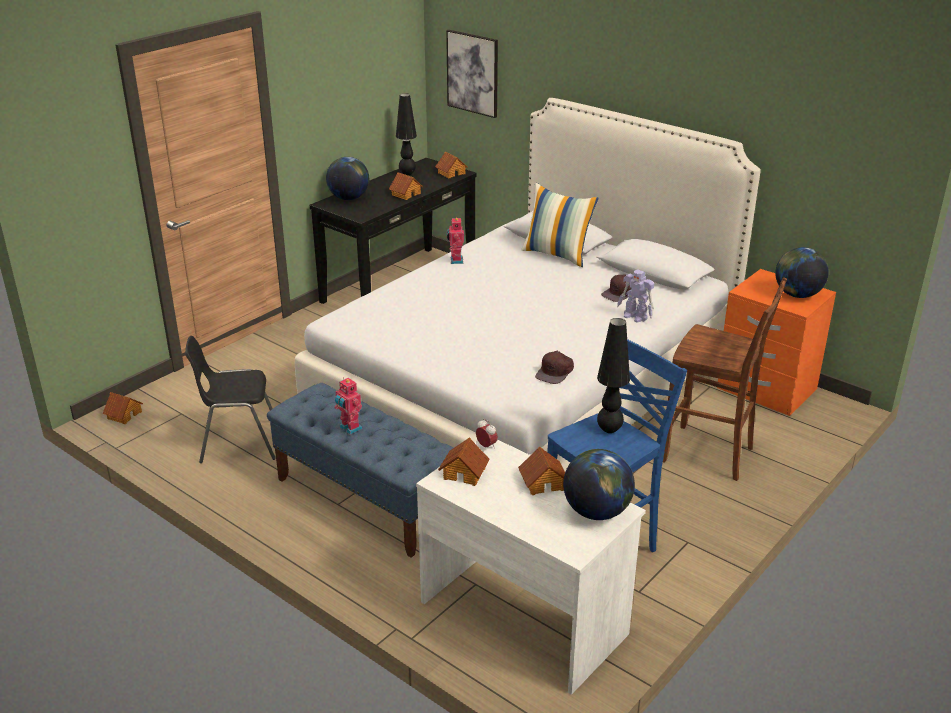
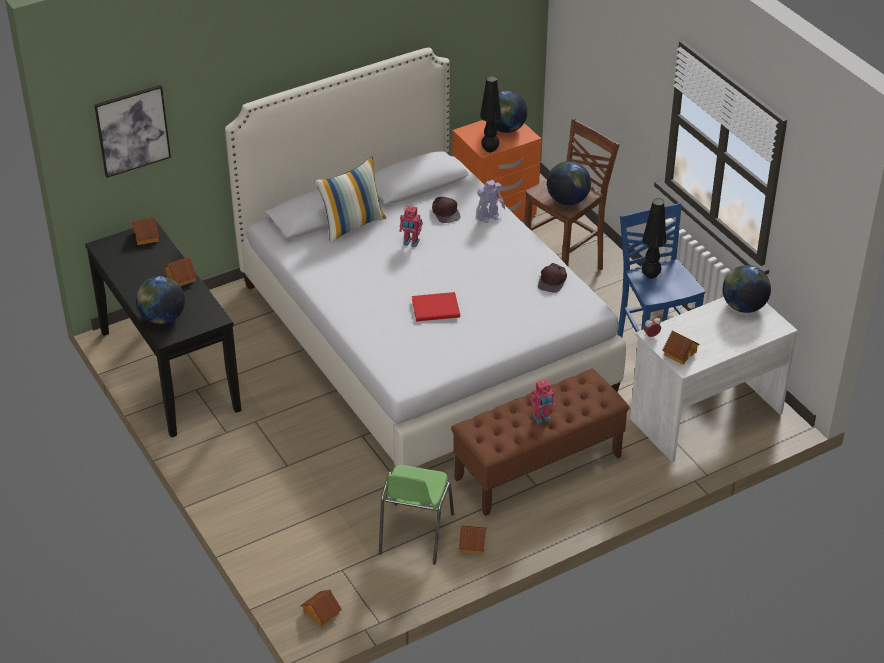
camera: 70 degrees left, 10 degrees up
black chair [185,336,276,463] -> green chair [379,465,454,565]
blue bench [267,383,454,558] -> brown bench [451,369,629,516]
black table lamp [396,93,417,176] -> black table lamp moved to [480,76,502,152]
toy robot [447,216,464,264] -> toy robot moved to [399,205,423,247]
toy house [518,446,565,495] -> toy house moved to [459,526,487,555]
brown cap [535,350,574,384] -> brown cap turned 60 degrees clockwise [538,263,567,292]
none -> red book [412,292,460,322]
none -> globe [547,161,591,205]

